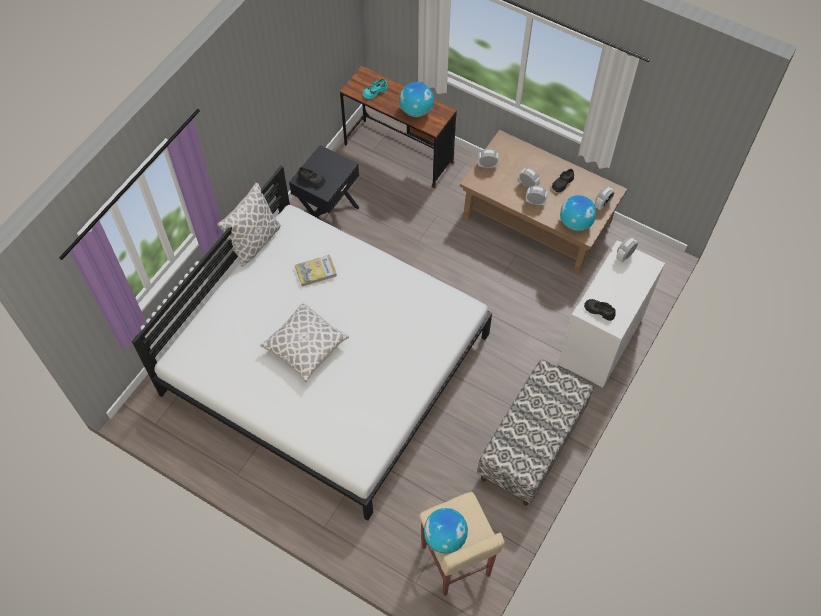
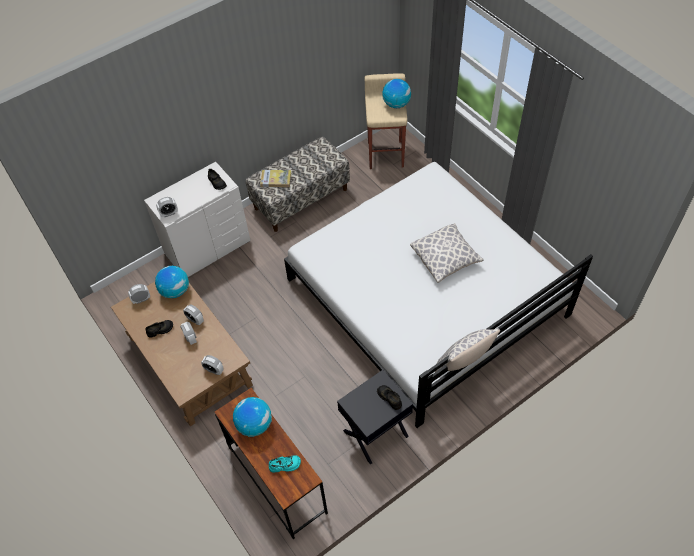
camera: 155 degrees left, 5 degrees down
book [295,255,337,287] -> book moved to [260,170,291,187]

